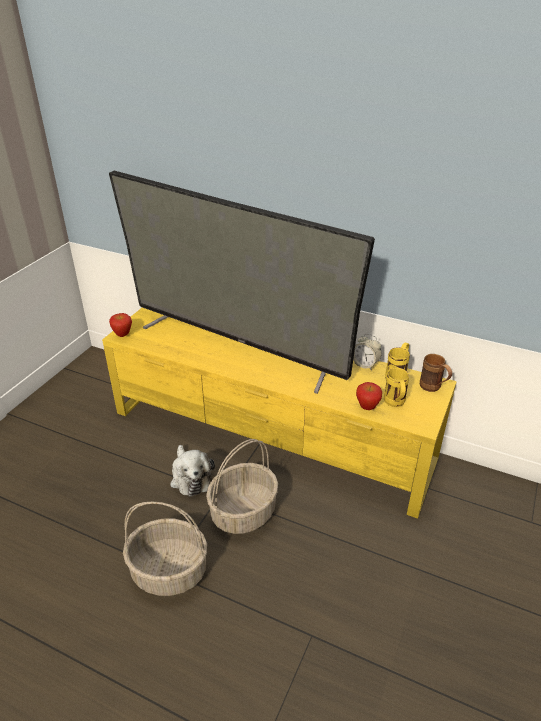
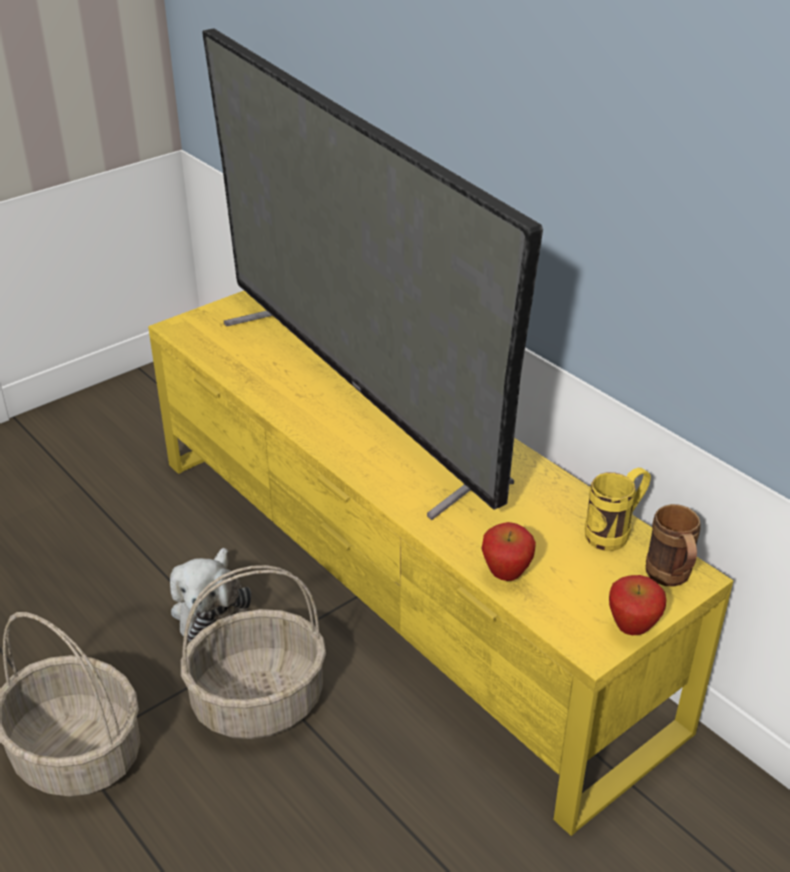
camera: 25 degrees right, 0 degrees up
apple [109,313,132,337] -> apple moved to [609,575,666,635]
alarm clock [353,333,382,369] -> none
yellow mug [384,368,409,407] -> none

